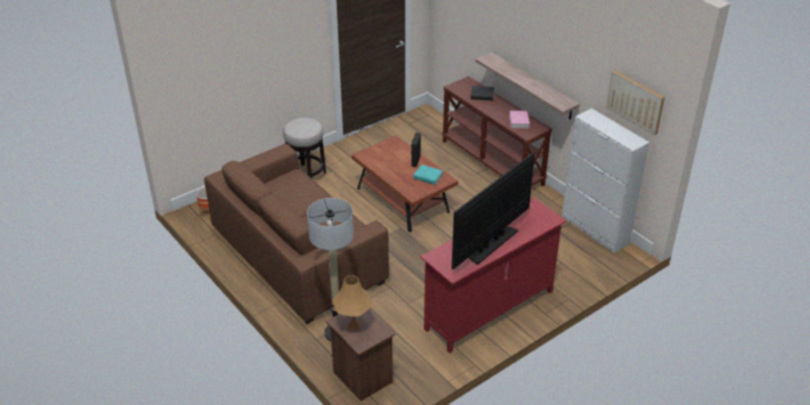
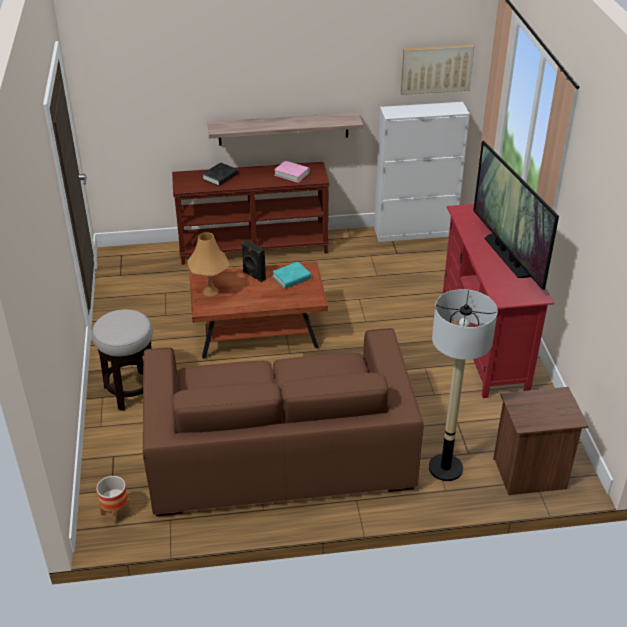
camera: 60 degrees left, 0 degrees up
orange table lamp [332,275,373,332] -> orange table lamp moved to [187,232,230,297]

